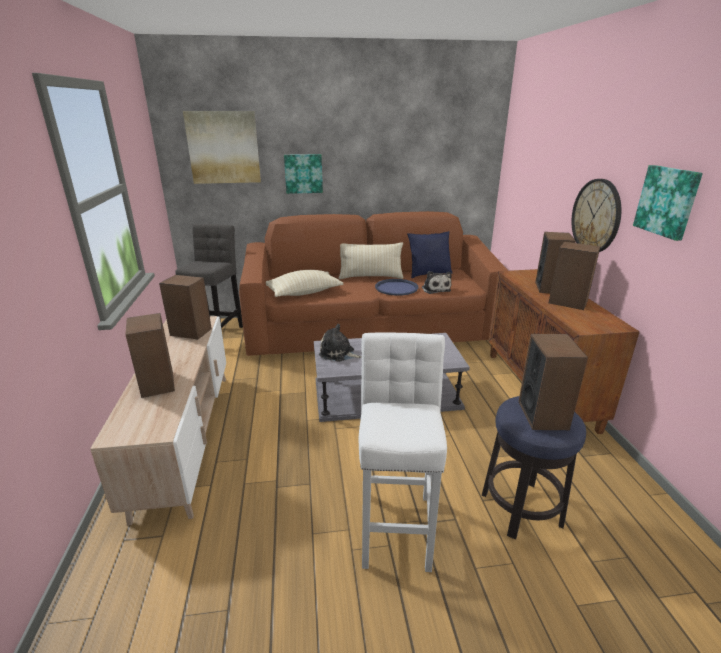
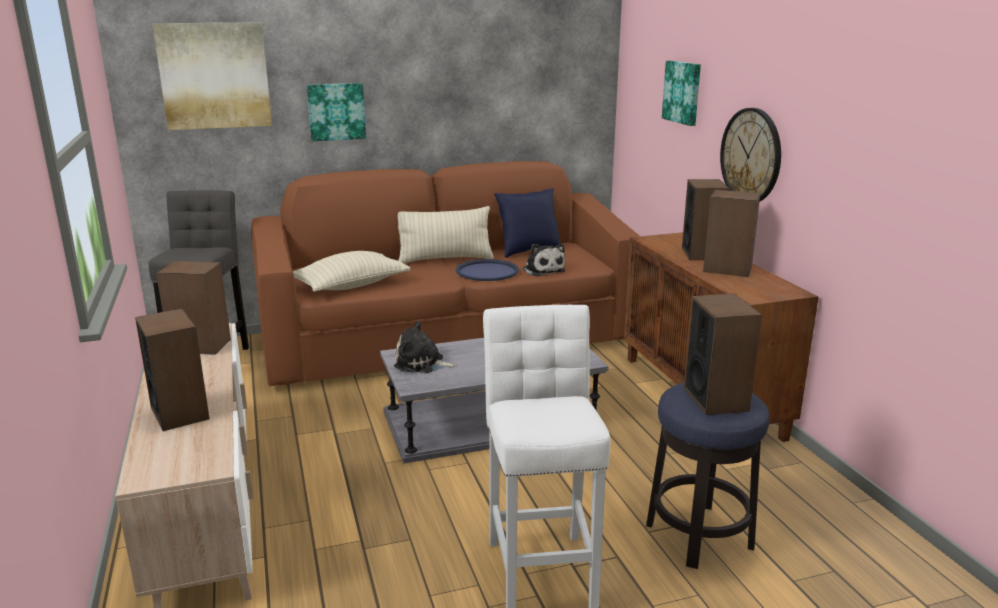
camera: 10 degrees left, 5 degrees down
picture [633,165,703,241] -> picture moved to [662,61,701,126]

